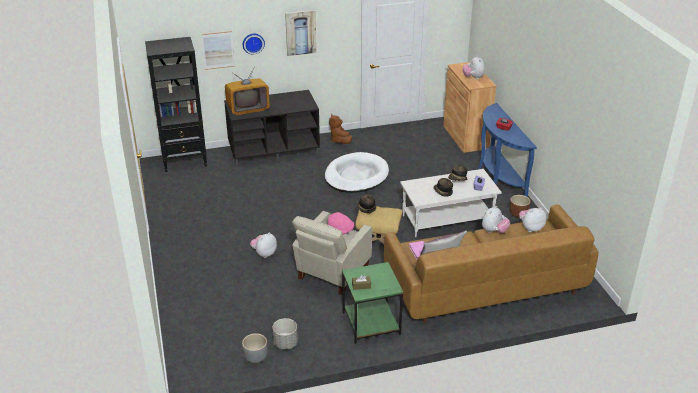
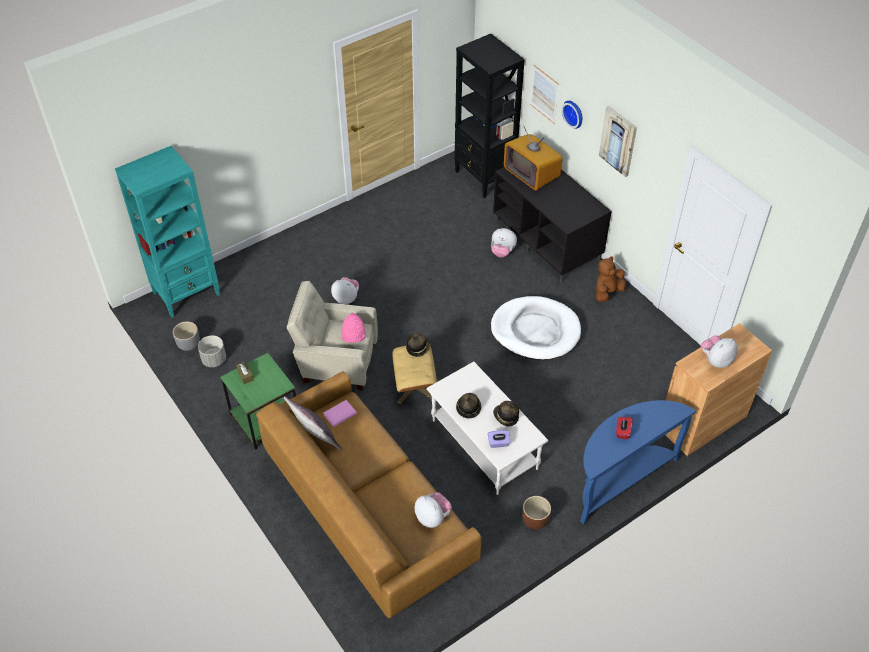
camera: 70 degrees right, 15 degrees up
plush toy [482,206,510,233] -> plush toy moved to [491,228,517,257]
none -> turquoise bookcase [115,146,220,318]

